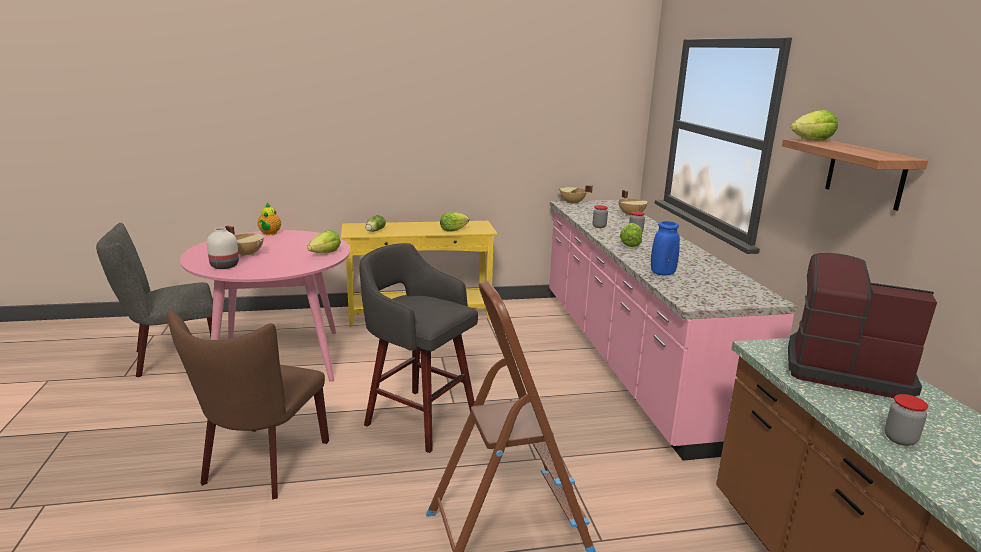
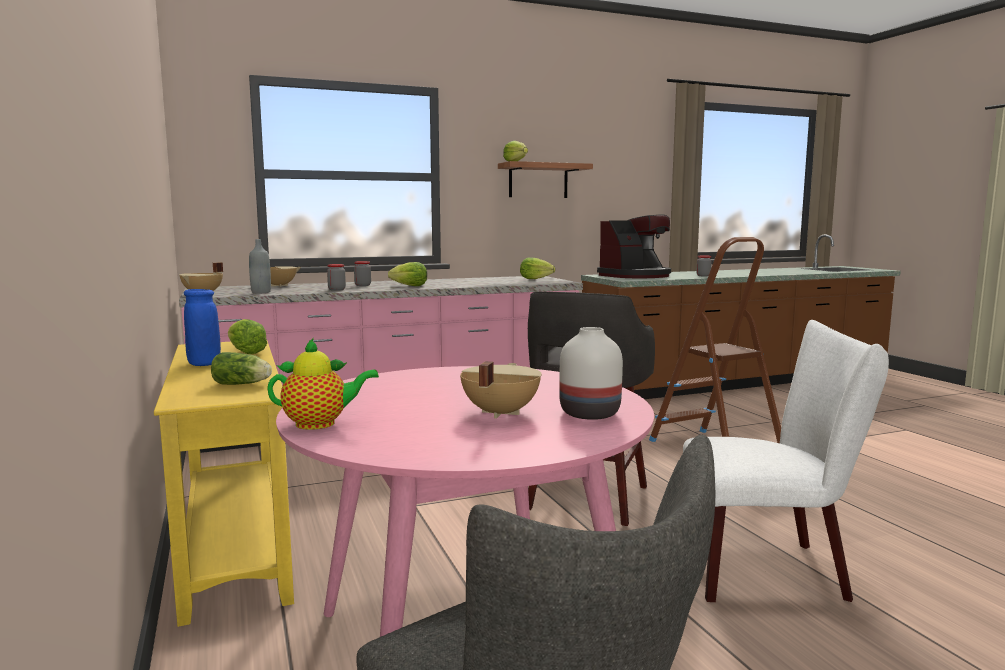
camera: 100 degrees left, 10 degrees down
brown chair [167,311,329,499] -> white chair [683,320,889,602]
lettuce [307,230,341,253] -> lettuce moved to [520,257,555,279]
blue vase [651,221,680,275] -> blue vase moved to [184,289,221,366]
coffee machine [788,253,937,398] -> coffee machine turned 135 degrees counterclockwise [597,215,671,278]
none -> grey bottle [249,239,271,293]

